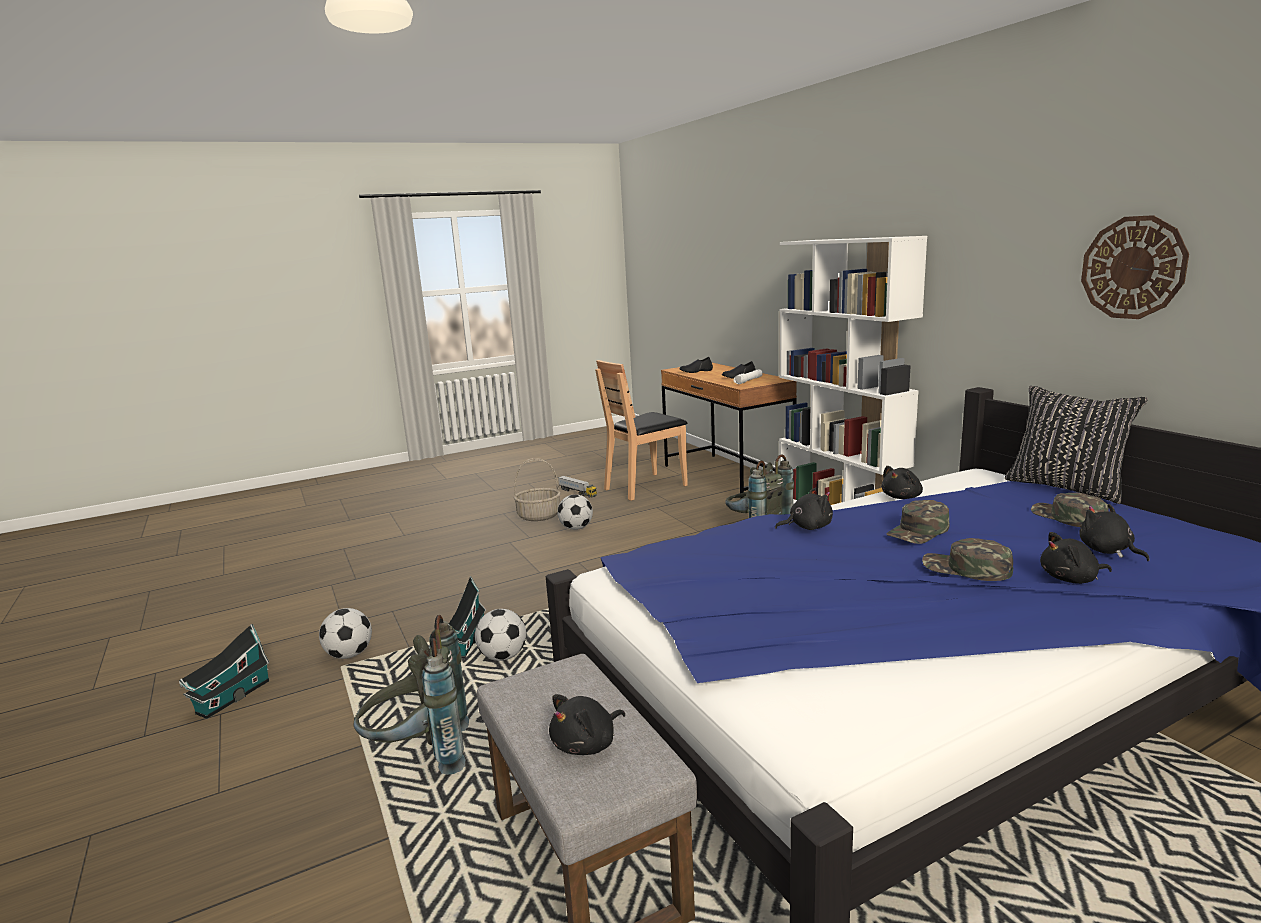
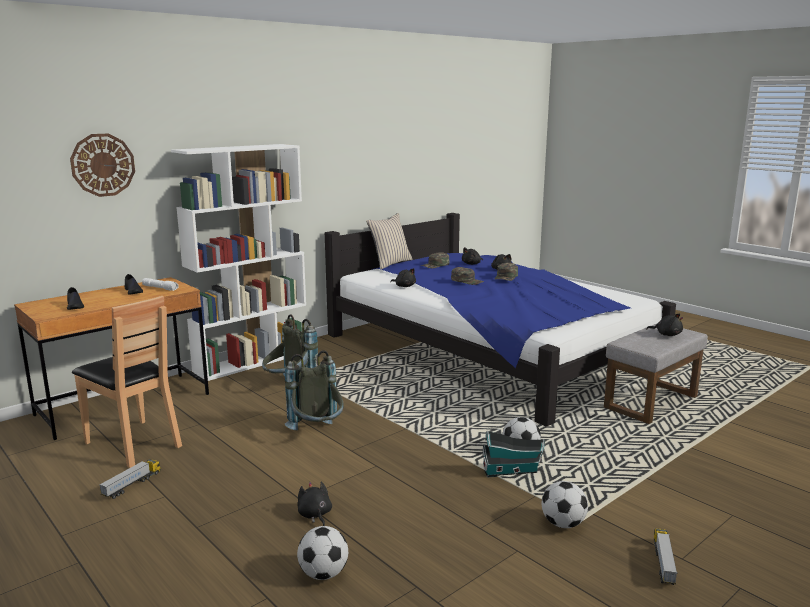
camera: 105 degrees left, 0 degrees up
toy house [179,624,270,719] -> toy truck [654,528,677,585]
grey backpack [353,615,469,775] -> grey backpack moved to [285,350,344,430]
basket [514,458,561,521] -> none
football [557,494,593,530] -> football moved to [297,526,348,580]
black plush toy [775,487,833,530] -> black plush toy moved to [298,481,332,526]
black pillow [1005,386,1148,504] -> beige pillow [366,213,413,269]
wall clock [1081,215,1189,319] -> wall clock moved to [70,134,135,197]

